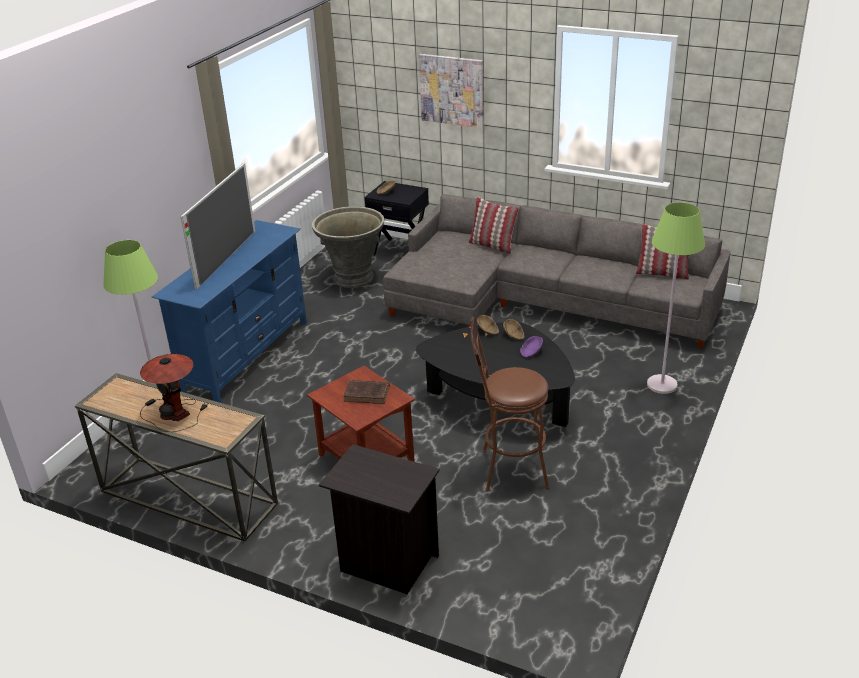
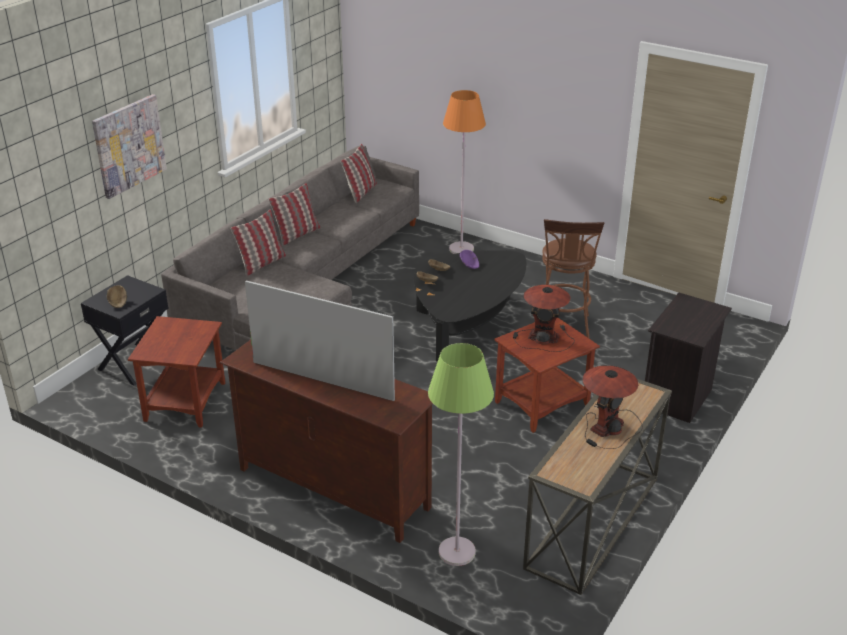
camera: 85 degrees left, 0 degrees up
blue tv stand [152,220,307,403] -> brown tv stand [220,340,433,543]
grey planter [311,206,384,288] -> brown side table [128,316,225,428]
brown book [343,380,390,404] -> table lamp [513,285,575,352]
green floor lamp [647,202,705,394] -> orange floor lamp [443,90,486,254]
none -> pillow [269,183,320,246]

